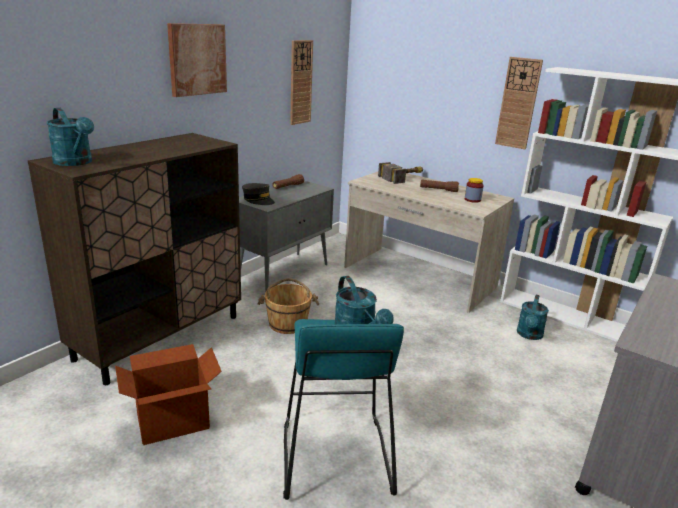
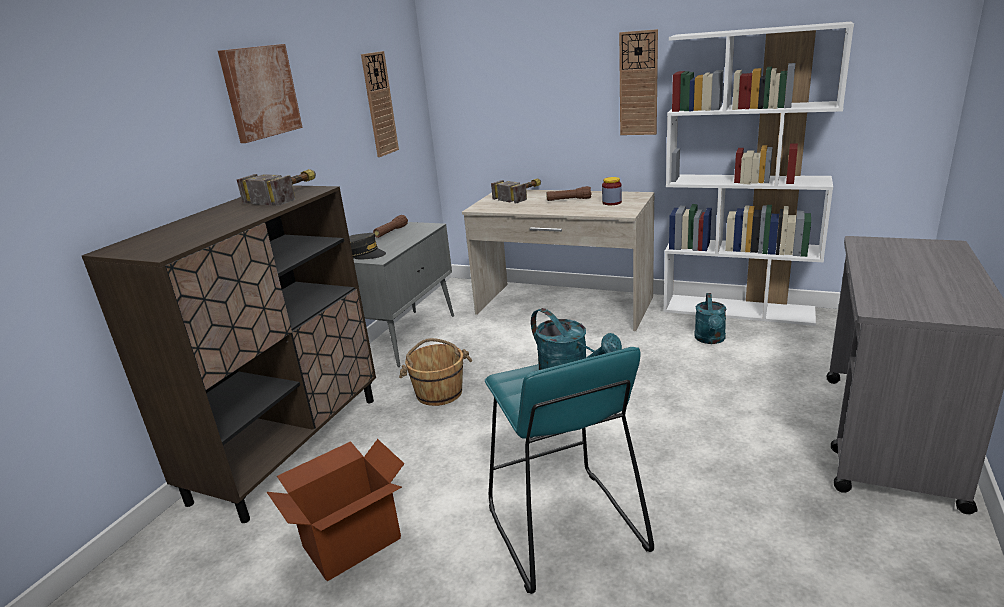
camera: 10 degrees left, 0 degrees up
turquoise watering can [47,108,94,166] -> none
none -> hammer [237,169,316,206]

